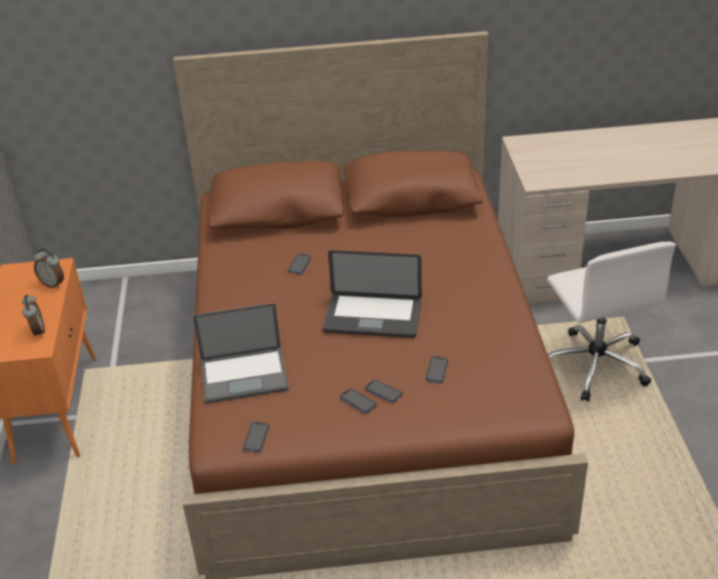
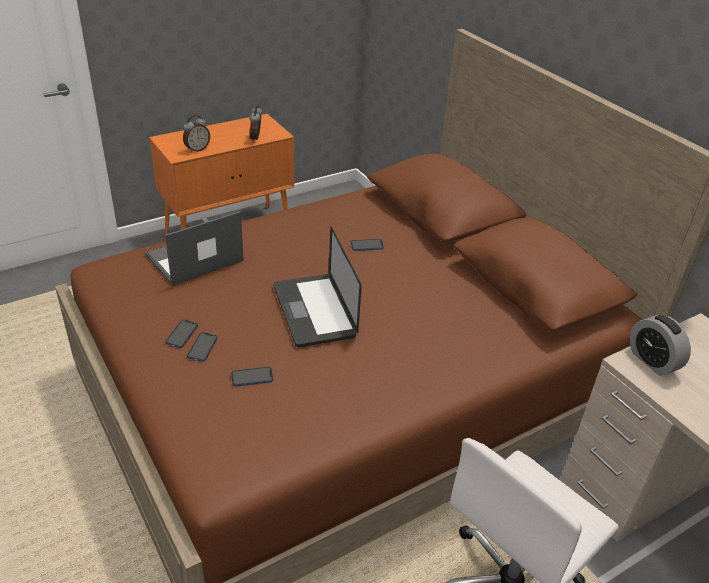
camera: 60 degrees right, 0 degrees up
laptop [193,303,289,404] -> laptop turned 90 degrees clockwise [145,211,244,286]
phone [243,422,269,452] -> none
none -> alarm clock [630,315,691,376]

